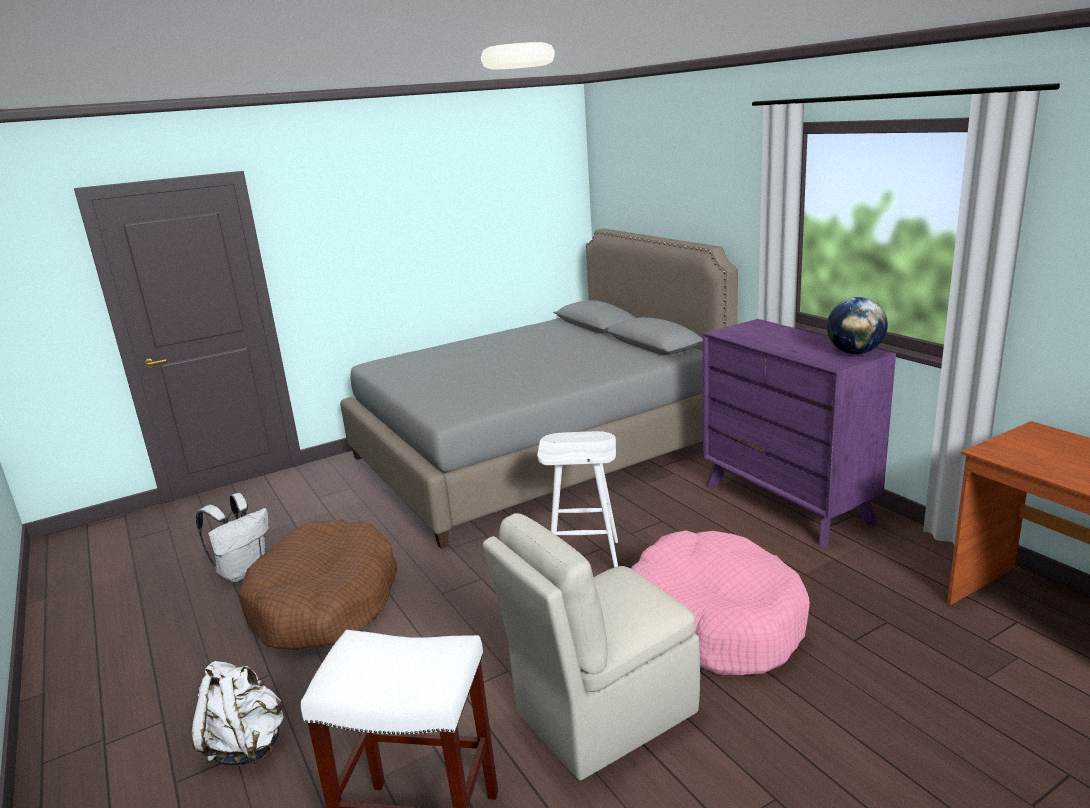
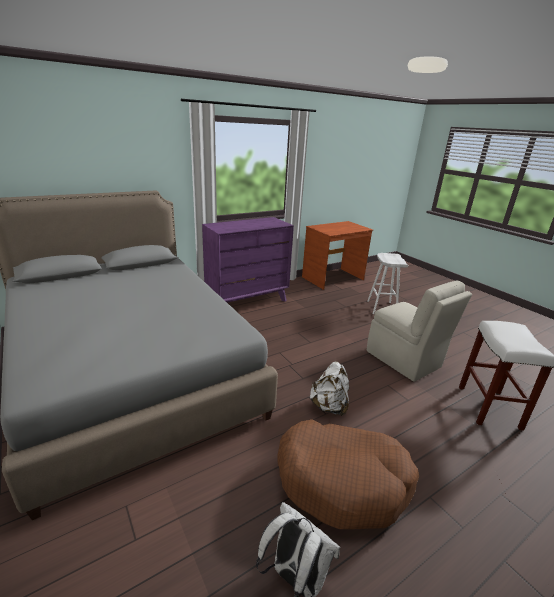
camera: 95 degrees left, 5 degrees up
white backpack [191,661,284,766] -> white backpack moved to [310,361,349,416]
white stool [537,431,618,567] -> white stool moved to [368,253,408,314]
pink dog bed [631,530,810,675] -> none
globe [827,297,888,354] -> none

